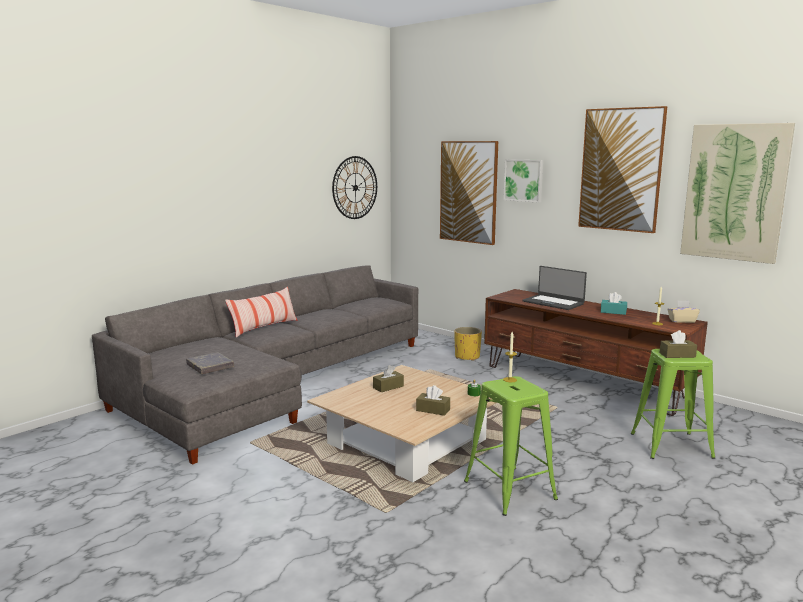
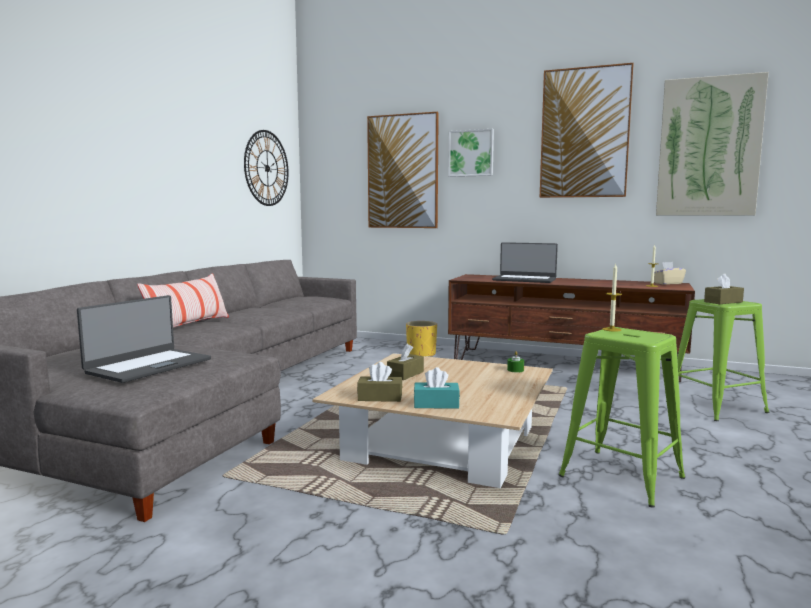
camera: 20 degrees left, 5 degrees down
grey book [186,352,234,374] -> laptop [77,295,211,383]
brown tissue box [416,385,450,416] -> brown tissue box moved to [357,362,402,402]
turquoise tissue box [601,292,627,315] -> turquoise tissue box moved to [414,367,460,409]

